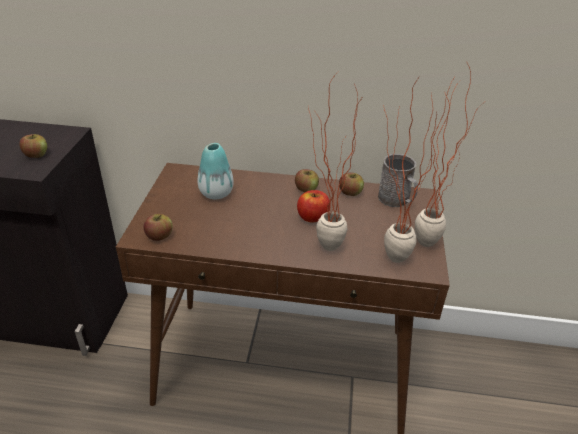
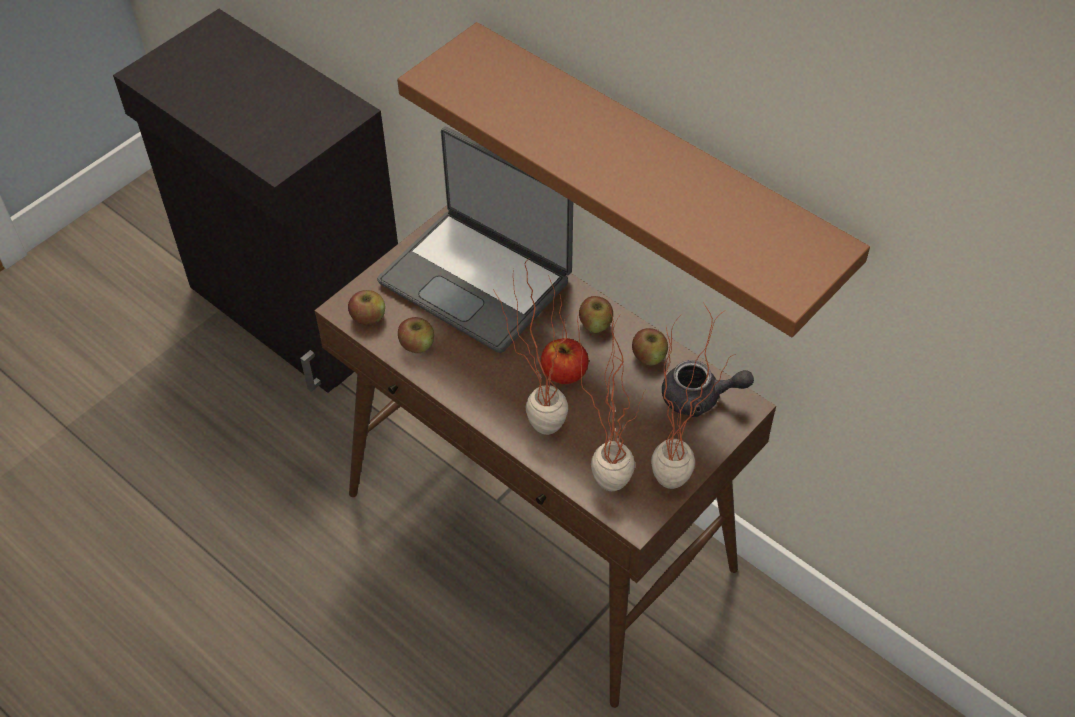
camera: 35 degrees right, 15 degrees up
apple [19,134,47,158] -> apple moved to [398,317,434,353]
vase [197,143,234,199] -> laptop [377,127,573,353]
grey mug [378,154,418,207] -> grey teapot [662,360,754,417]
none -> brown shelf [397,22,870,337]

